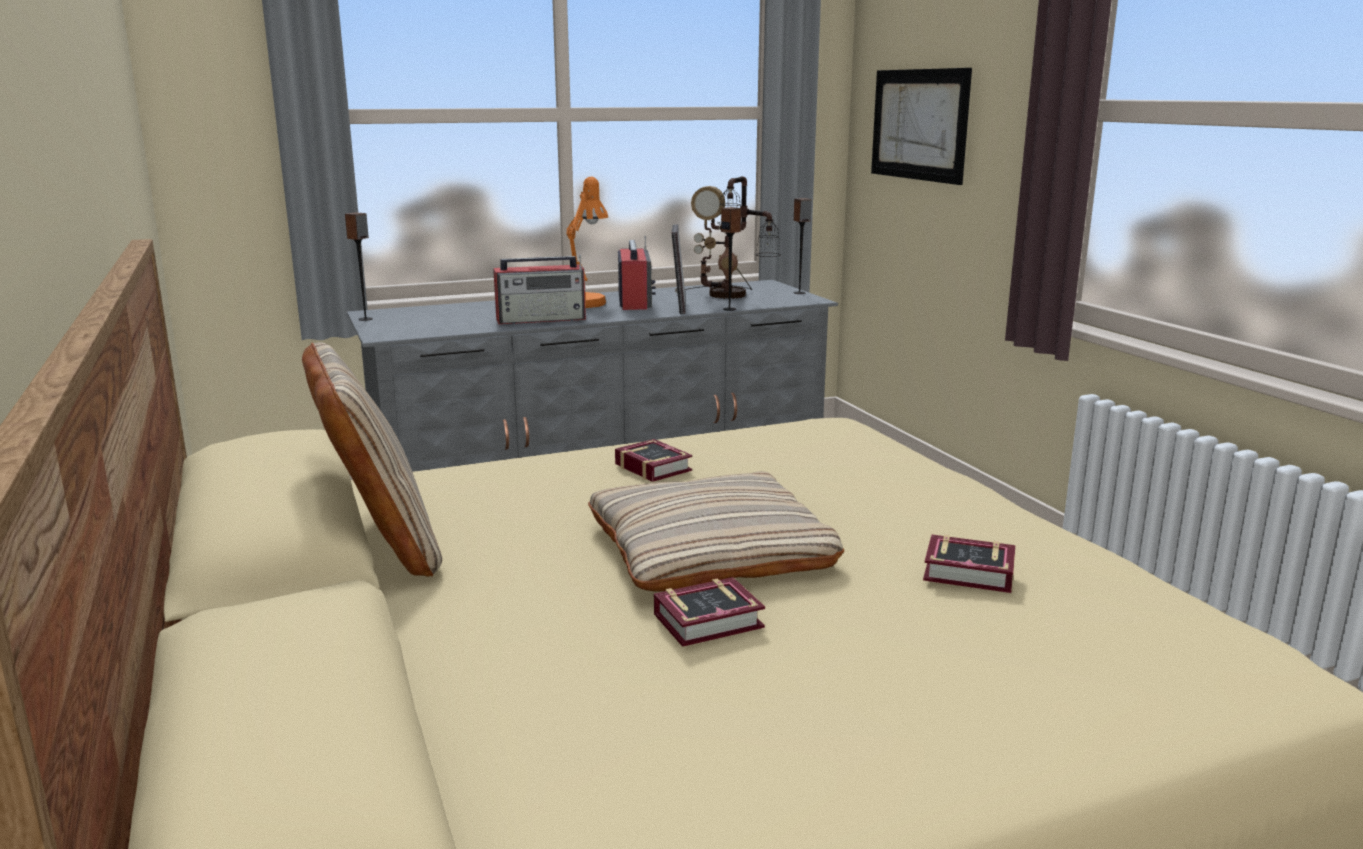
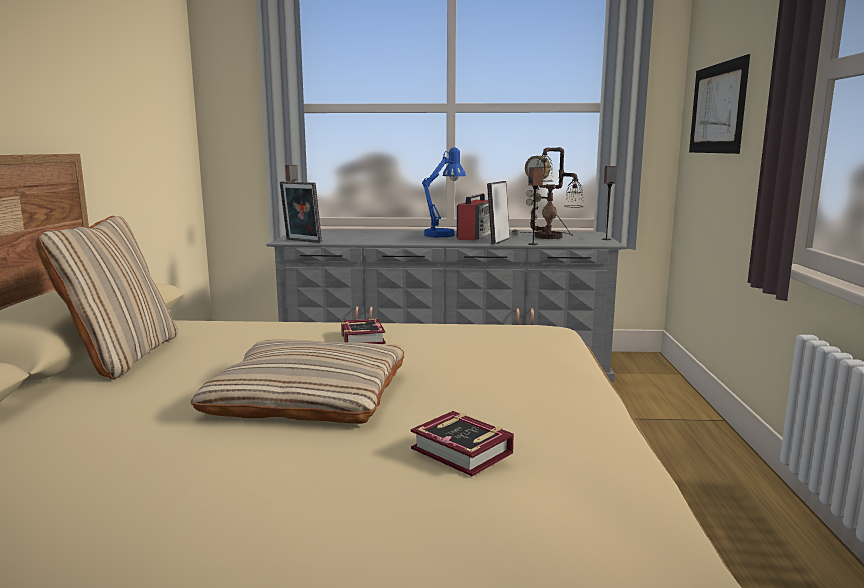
camera: 25 degrees right, 5 degrees down
radio [493,255,586,324] -> none
orange table lamp [566,176,608,308] -> blue table lamp [422,147,466,237]
book [654,577,765,647] -> none
none -> picture frame [280,181,322,243]

